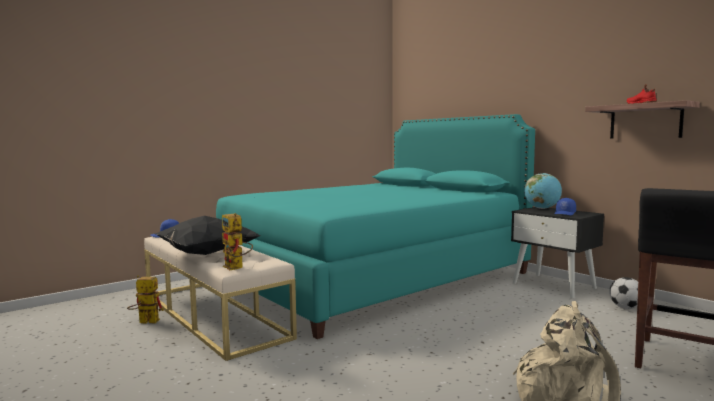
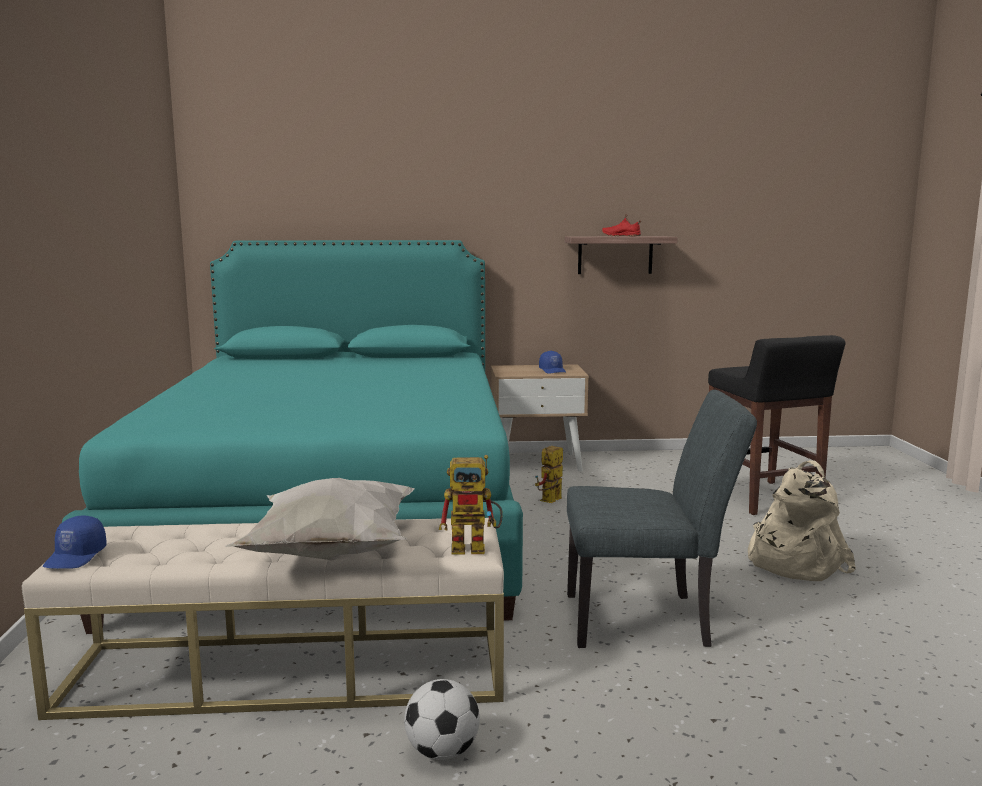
camera: 55 degrees left, 5 degrees up
toy robot [127,275,164,324] -> toy robot moved to [535,446,563,503]
black pillow [155,216,261,255] -> white pillow [226,478,415,560]
black nightstand [511,207,604,298] -> beige nightstand [491,364,589,472]
globe [524,173,562,209] -> none
football [609,277,638,309] -> football moved to [404,679,480,760]
none -> grey chair [567,390,757,648]

